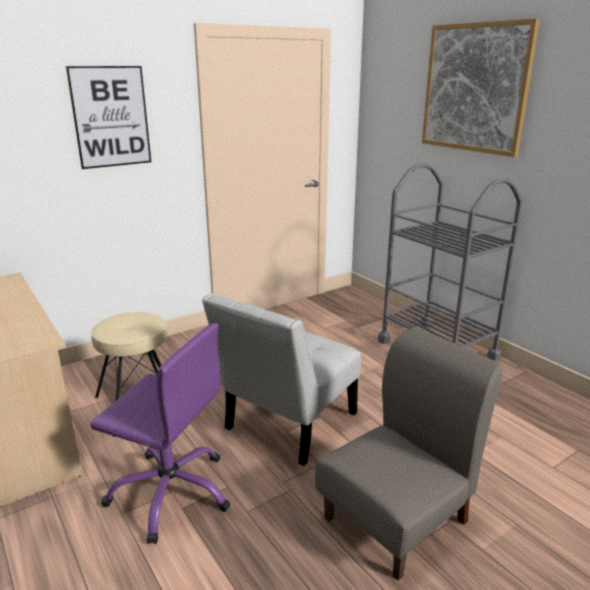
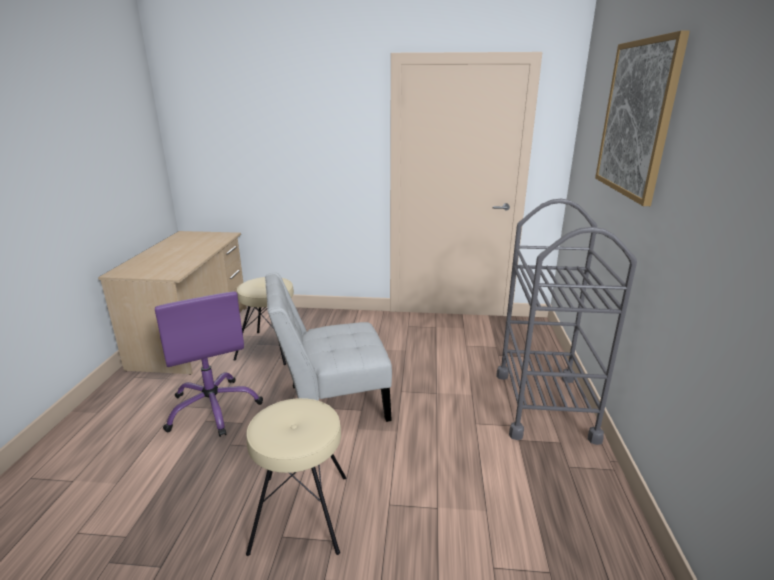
camera: 40 degrees right, 0 degrees up
picture [66,66,151,169] -> none
grey chair [315,327,502,581] -> beige stool [246,398,346,556]

